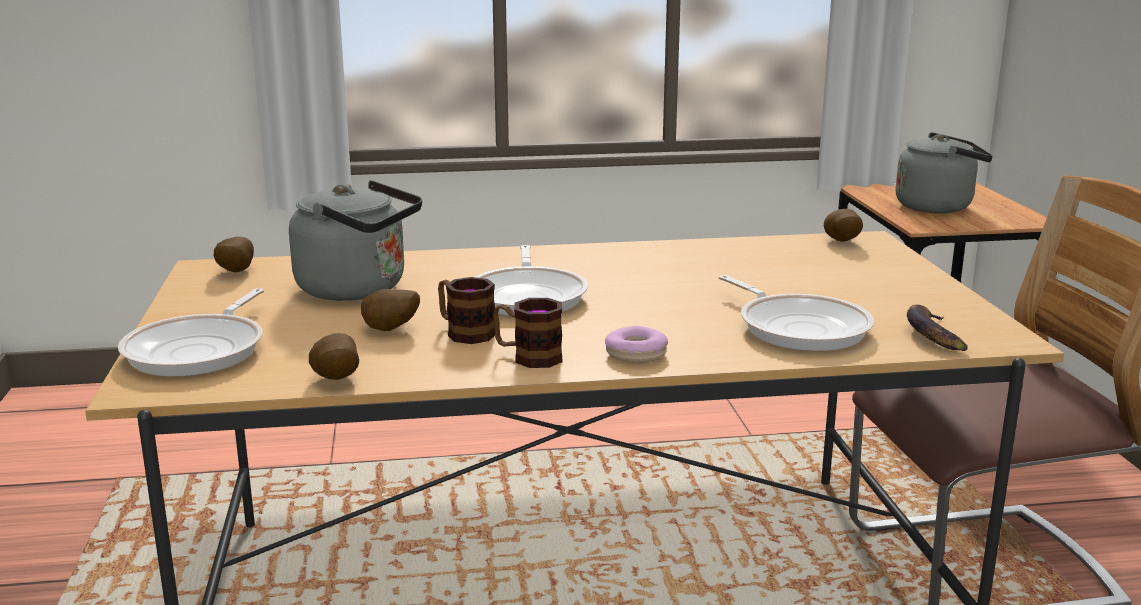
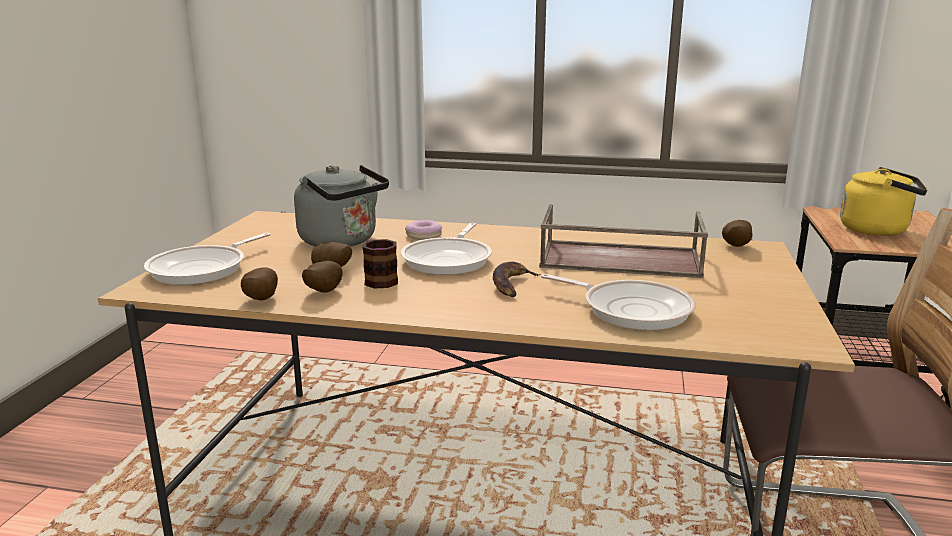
camera: 20 degrees right, 0 degrees up
potato [214,237,254,272] -> potato moved to [302,261,342,293]
mug [493,298,563,368] -> none
donut [605,326,668,363] -> donut moved to [405,220,442,240]
frying pan [719,275,874,351] -> frying pan turned 45 degrees counterclockwise [541,274,696,330]
grey kettle [895,132,993,213] -> yellow kettle [840,167,928,236]
banana [907,304,968,351] -> banana moved to [493,262,540,297]
none -> brown tray [539,204,708,278]

